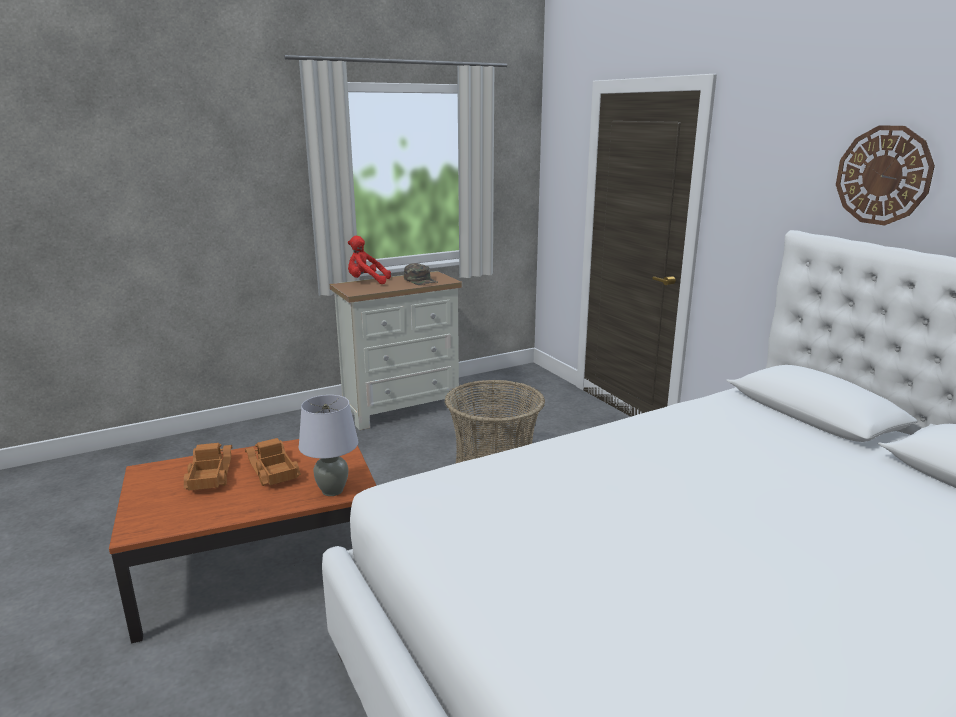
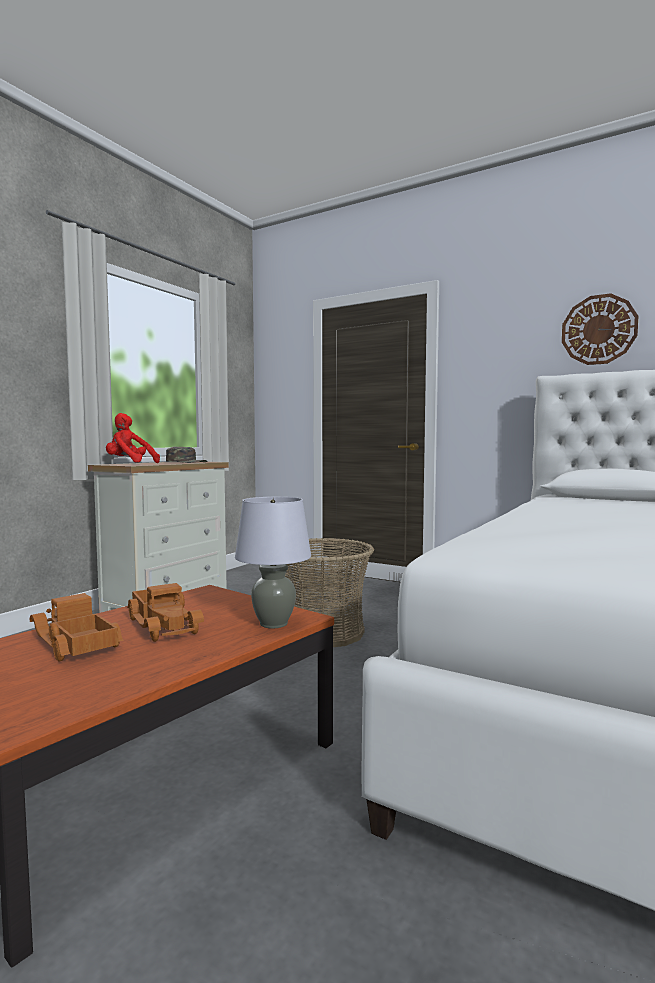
camera: 30 degrees left, 15 degrees down
toy truck [245,438,301,486] -> toy truck turned 150 degrees counterclockwise [127,583,204,642]
red plush toy [348,236,391,284] -> red plush toy turned 45 degrees clockwise [106,413,160,463]

